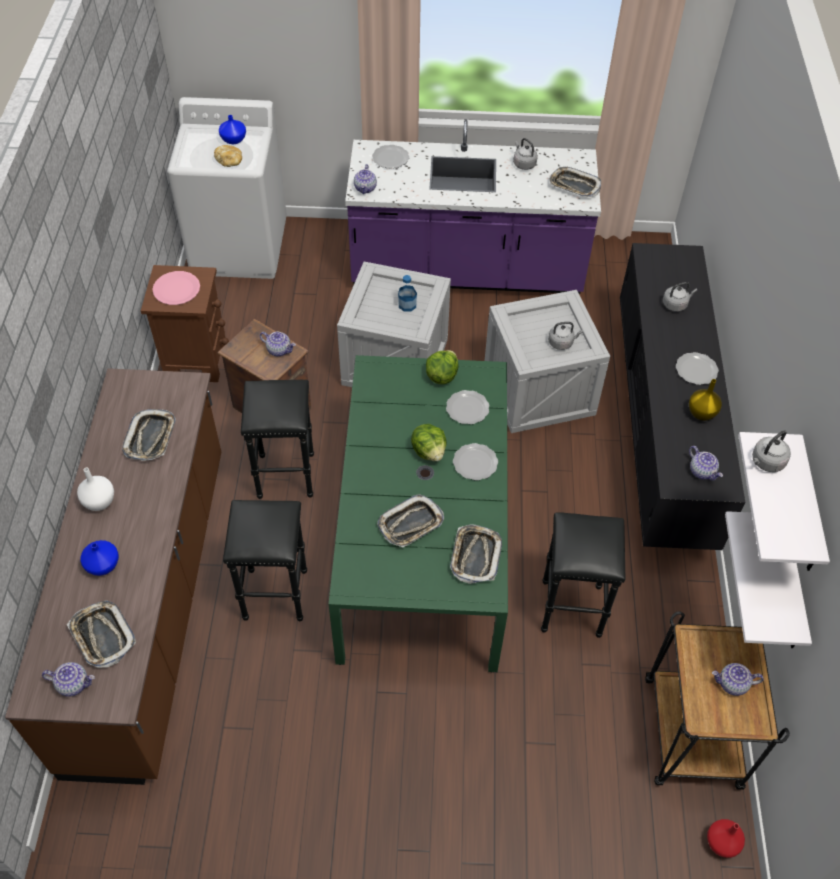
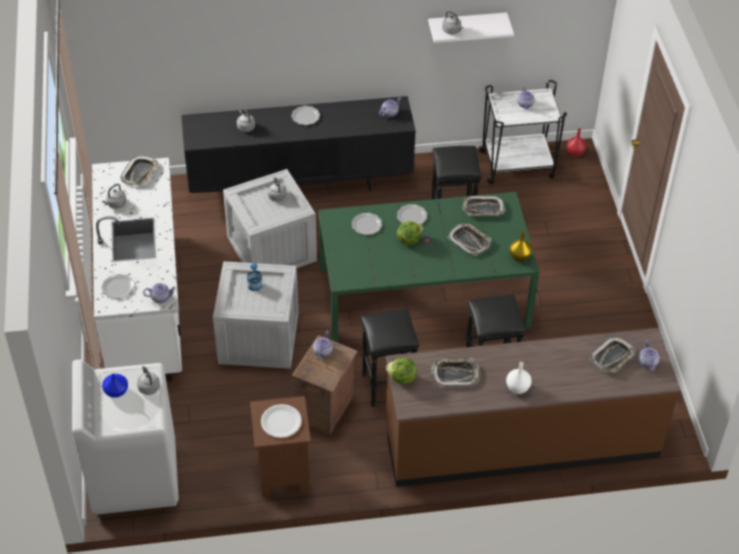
camera: 100 degrees left, 5 degrees down
blue vase [80,540,119,576] -> none
pink plate [152,271,200,305] -> white plate [261,404,302,438]
bread [214,145,242,167] -> grey kettle [137,366,160,395]
purple counter [345,119,601,294] -> white counter [92,158,182,381]
lettuce [426,350,459,384] -> lettuce moved to [386,358,417,384]
brown cart [645,611,790,790] -> white cart [478,80,567,184]
yellow vase [689,379,722,421] -> yellow vase moved to [510,231,532,262]
white shelf [725,511,812,648] -> none

